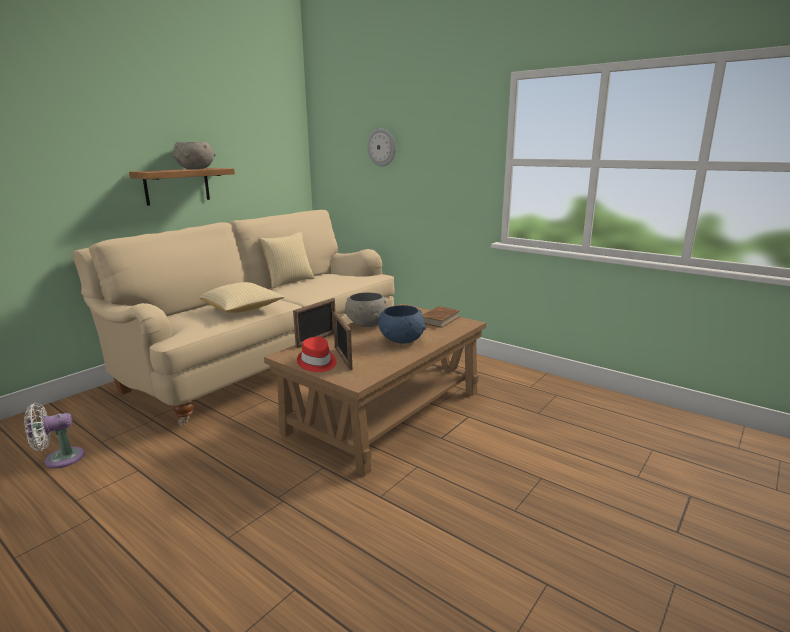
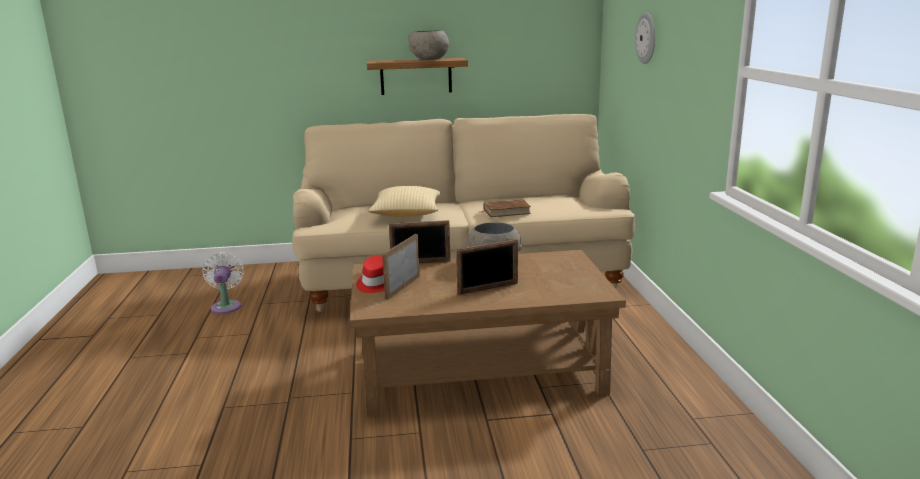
camera: 45 degrees right, 0 degrees up
white fan [24,403,85,469] -> white fan turned 60 degrees clockwise [202,253,244,314]
pillow [259,232,315,288] -> none
blue bowl [378,305,426,344] -> picture frame [456,239,518,295]
brown book [422,306,460,328] -> brown book moved to [482,199,531,217]

